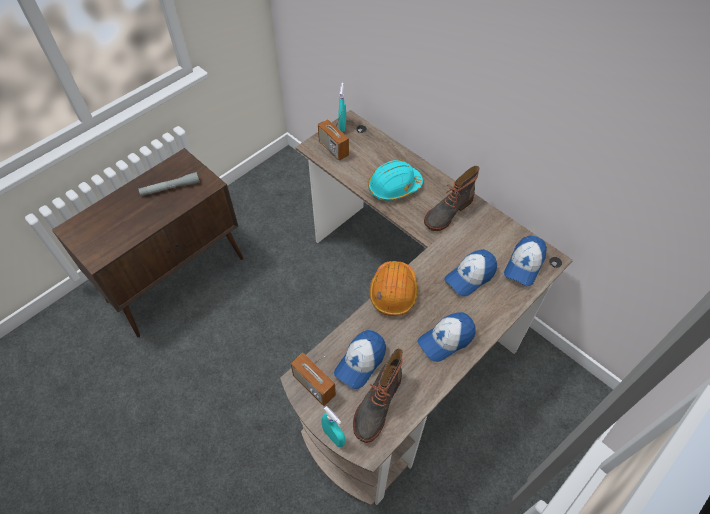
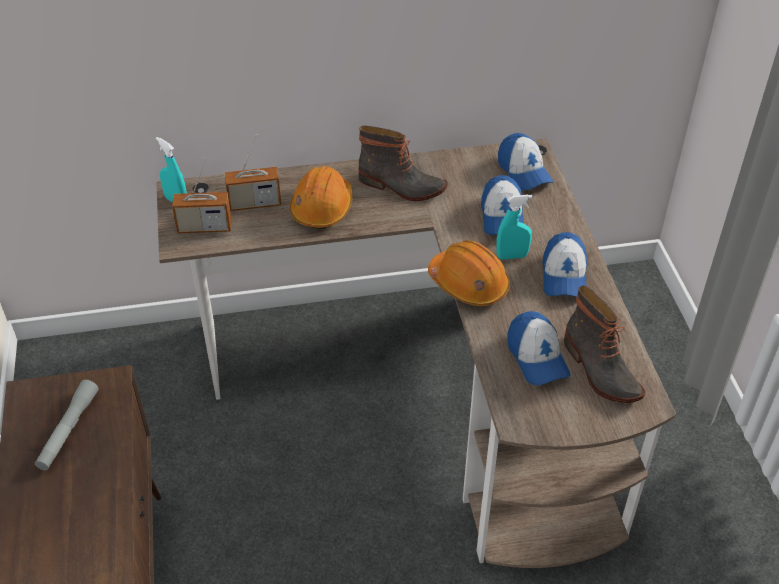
camera: 55 degrees left, 10 degrees down
radio [290,353,336,406] -> radio moved to [224,134,281,211]
turquoise spray bottle [321,406,345,447] -> turquoise spray bottle moved to [496,195,533,260]
turquoise hard hat [368,160,423,201] -> orange hard hat [290,166,352,229]
boot [424,166,480,231] -> boot turned 60 degrees counterclockwise [358,126,448,201]

